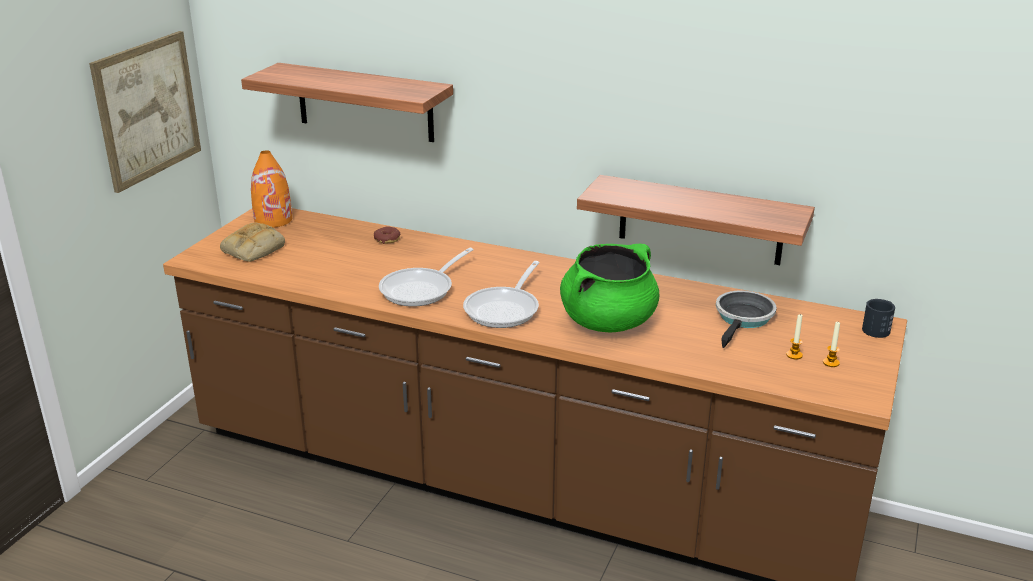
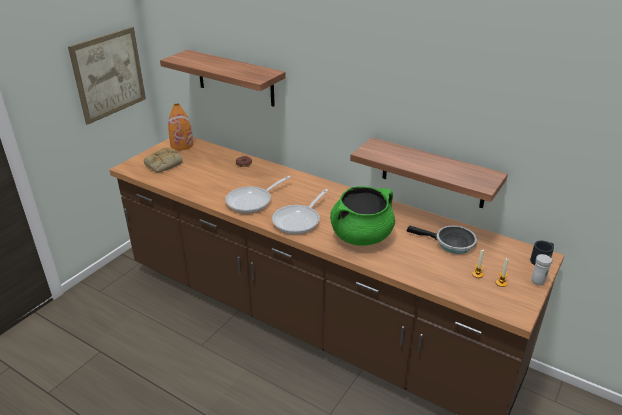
camera: 10 degrees right, 5 degrees up
frying pan [716,291,777,348] -> frying pan turned 75 degrees clockwise [406,225,477,254]
none -> white mug [532,254,552,285]

